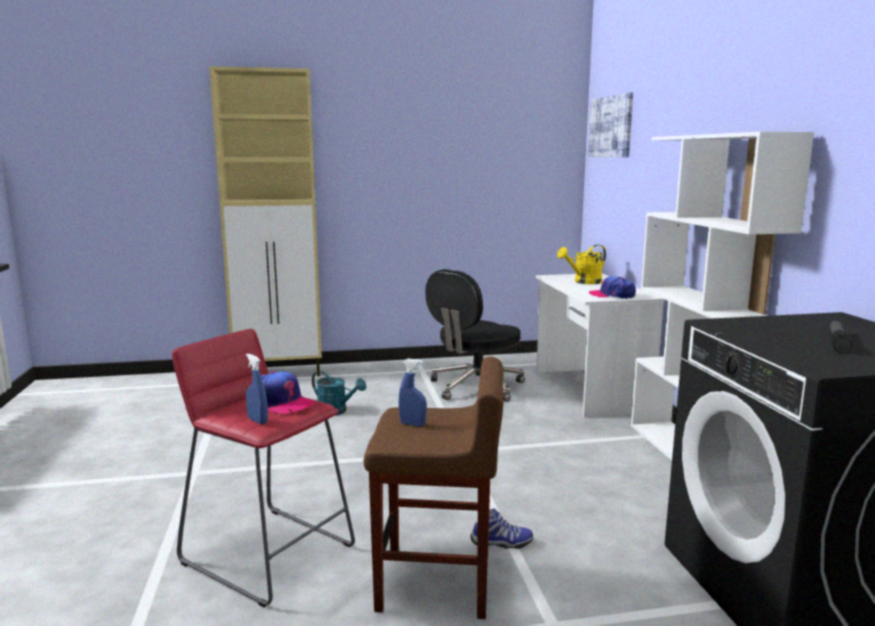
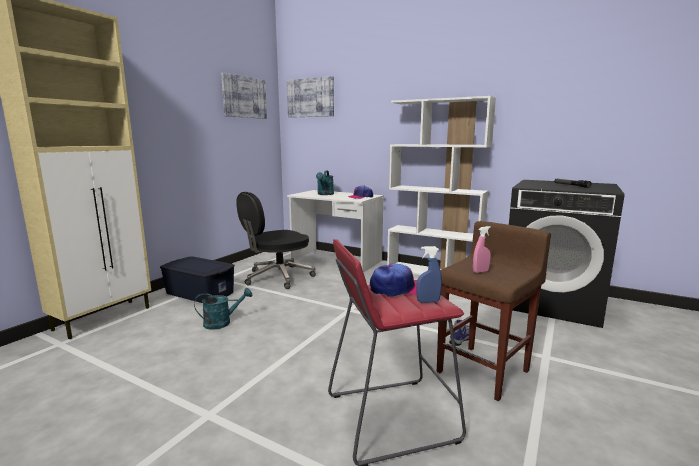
camera: 50 degrees left, 0 degrees up
blue spray bottle [398,359,427,427] -> pink spray bottle [473,226,491,273]
black office chair [425,269,525,402] -> black office chair turned 60 degrees clockwise [236,192,316,289]
yellow watering can [557,245,606,284] -> turquoise watering can [316,170,334,195]
none -> blue storage box [160,256,235,303]
none -> picture [221,73,267,119]

